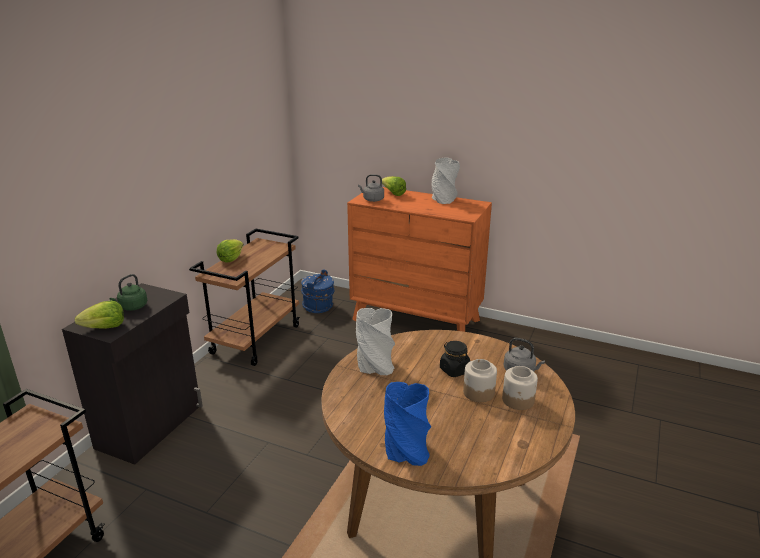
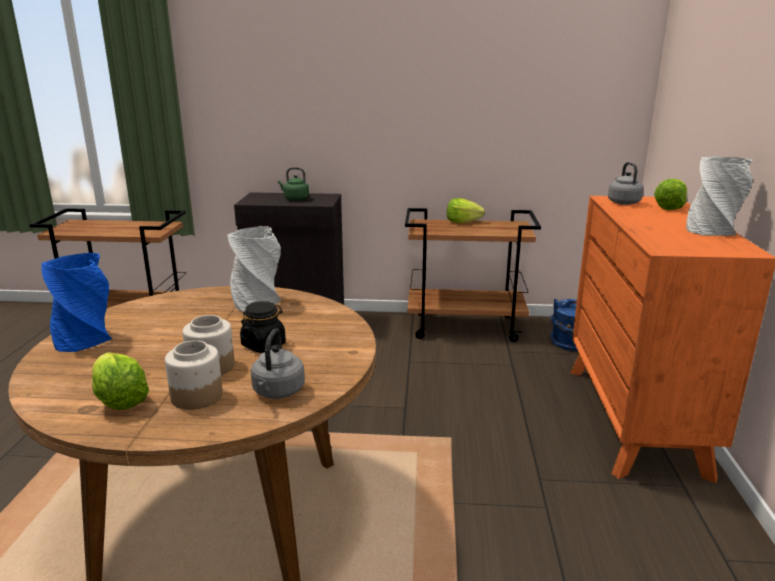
camera: 70 degrees right, 5 degrees down
lettuce [75,301,124,329] -> lettuce moved to [92,352,149,410]

